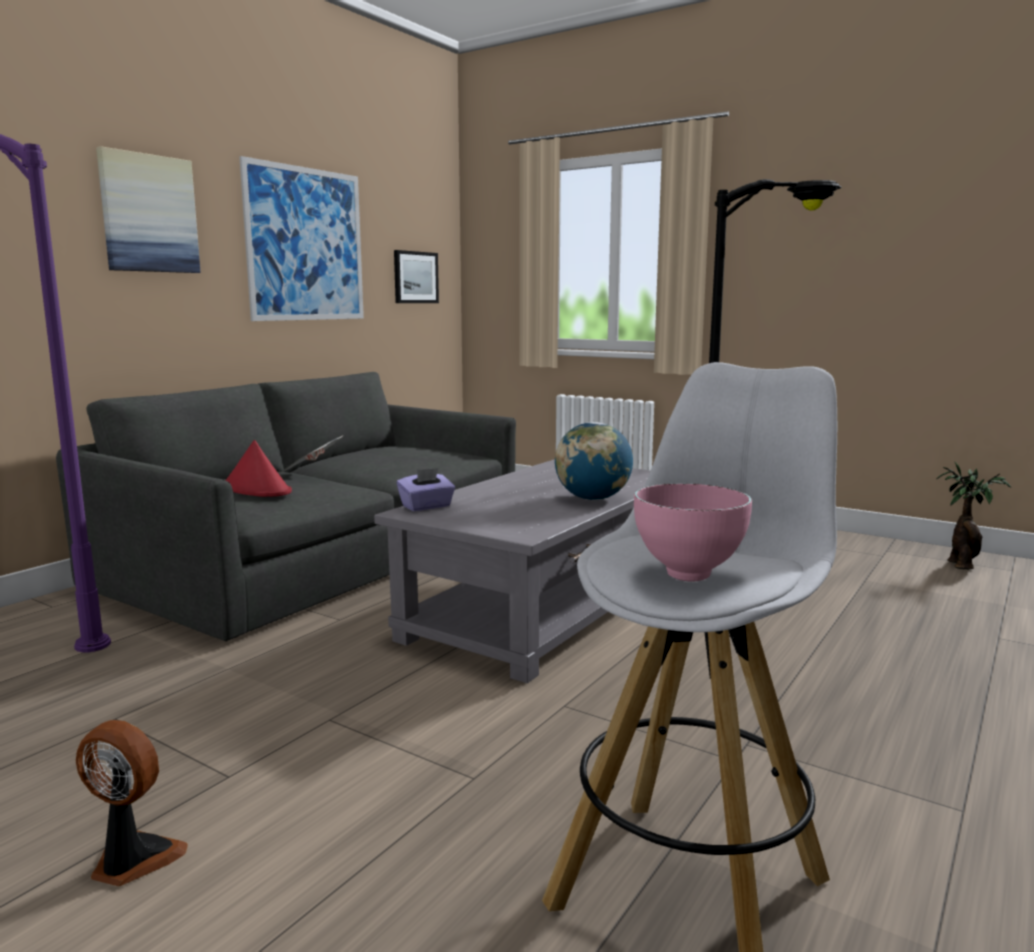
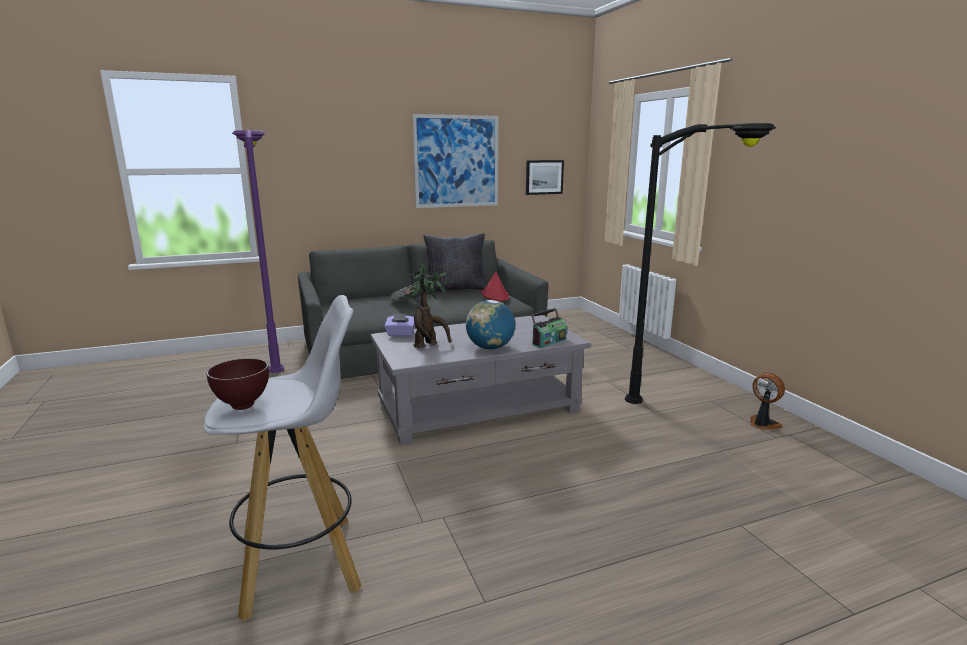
camera: 35 degrees right, 5 degrees up
fan [76,720,188,886] -> fan moved to [750,373,785,430]
picture [96,146,201,273] -> none
red hat [226,440,292,497] -> red hat moved to [481,272,509,301]
pink bowl [634,483,752,582] -> brown bowl [206,358,269,410]
potted plant [936,462,1012,569] -> potted plant moved to [408,264,455,348]
none -> black pillow [424,233,487,292]
none -> radio [531,308,567,348]

